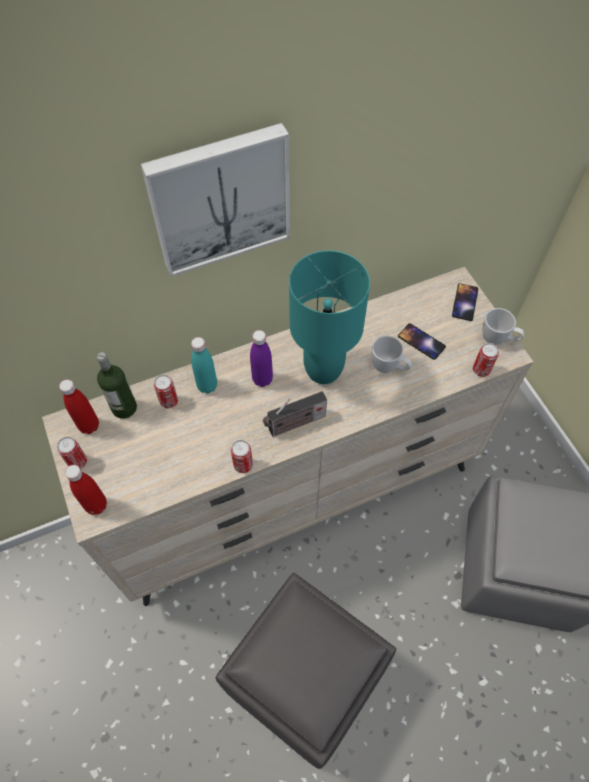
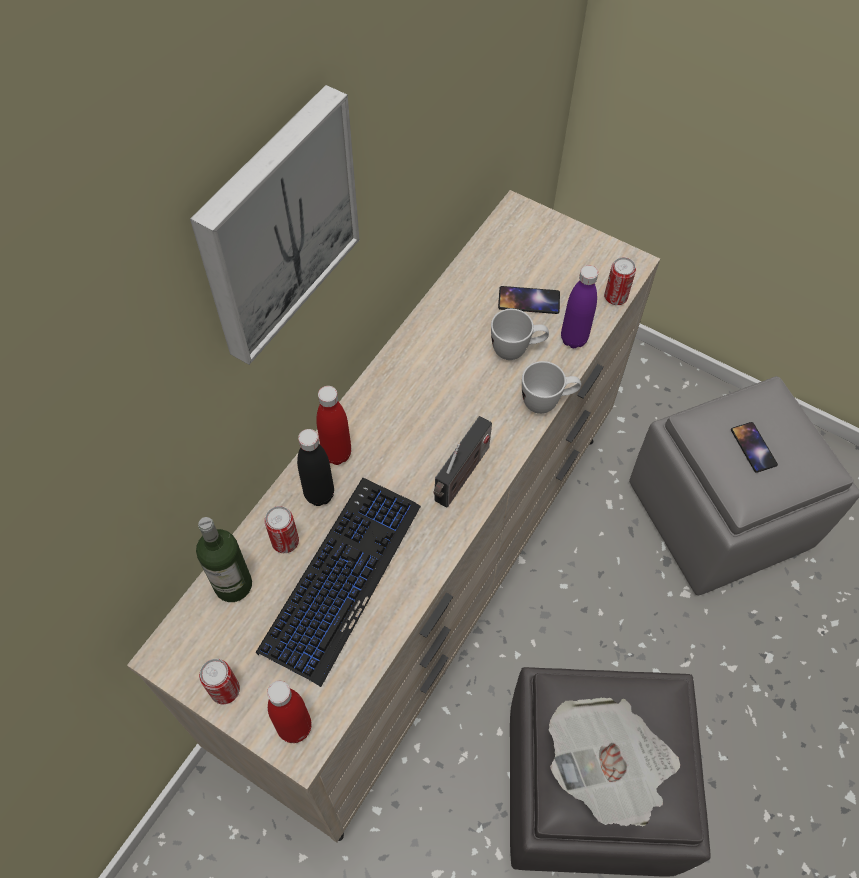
camera: 35 degrees left, 0 degrees up
red bottle [59,379,99,434] -> red bottle moved to [316,386,351,465]
turquoise bottle [191,337,217,394] -> black bottle [297,429,334,506]
can [231,440,253,473] -> none
purple bottle [250,330,273,387] -> purple bottle moved to [561,265,598,348]
turquoise table lamp [289,250,370,384] -> none
phone [452,283,478,321] -> phone moved to [731,422,778,473]
white mug [482,308,524,345] -> white mug moved to [522,361,581,414]
none -> keyboard [256,478,421,687]
none -> newspaper [549,698,680,827]

